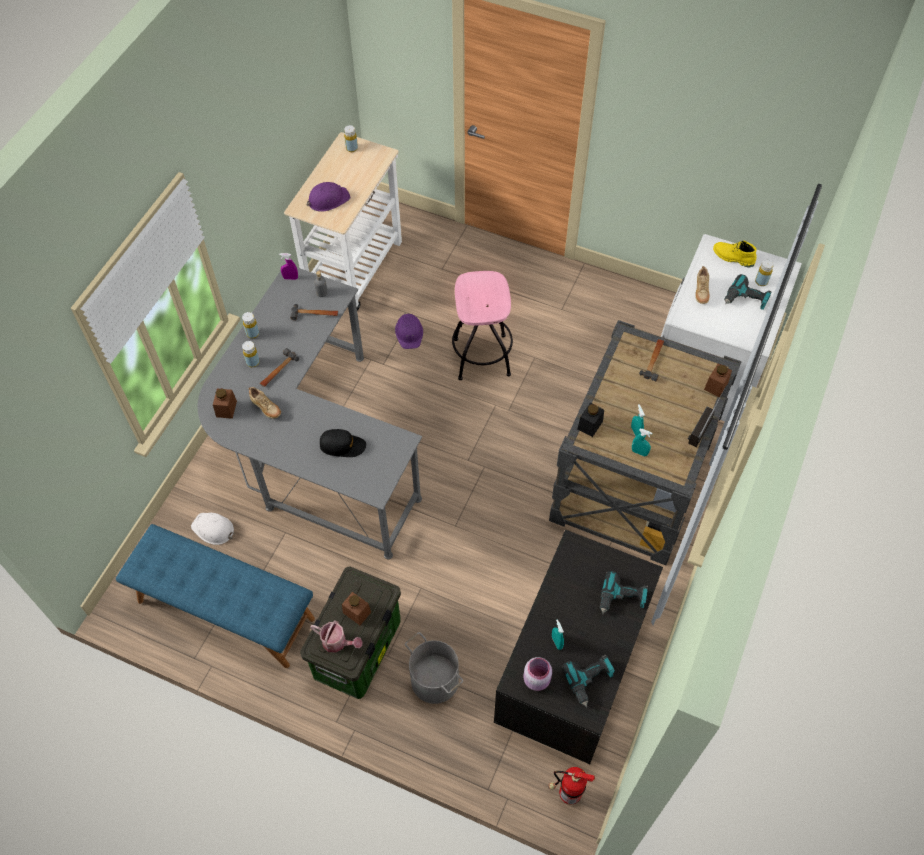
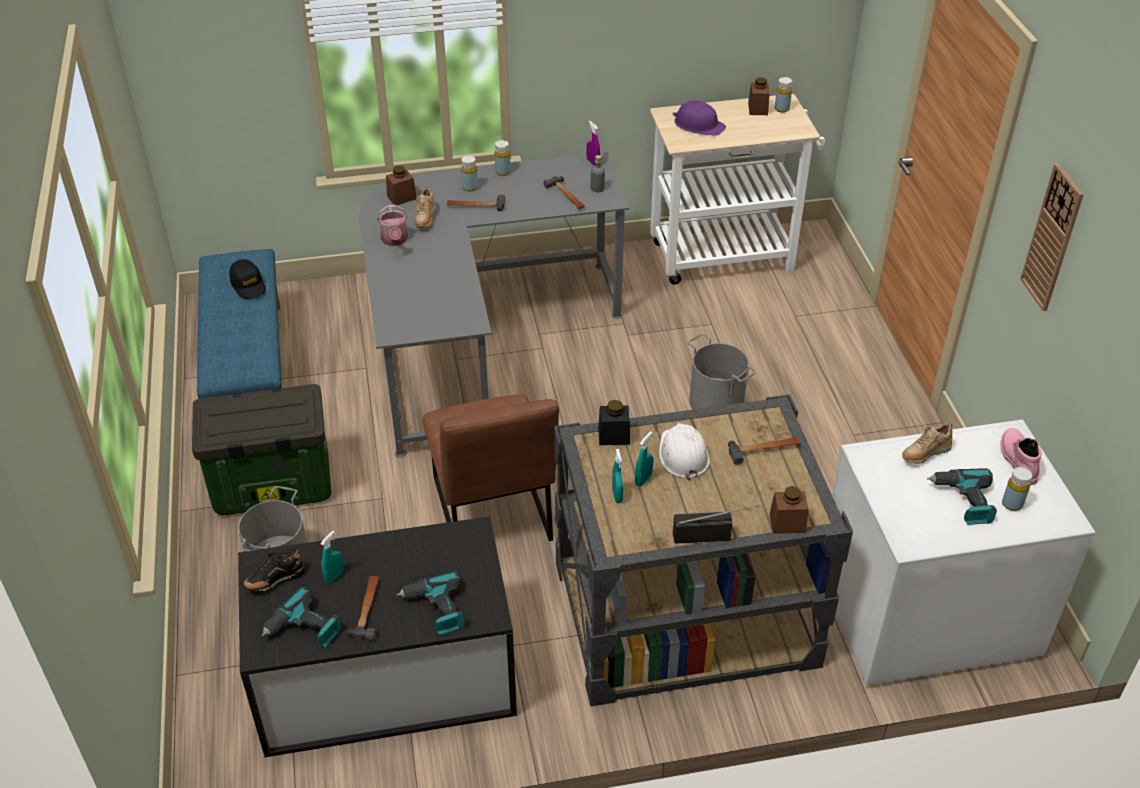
camera: 55 degrees right, 15 degrees down
white hard hat [191,513,235,545] -> white hard hat moved to [659,423,710,481]
watering can [310,620,362,653] -> watering can moved to [377,205,408,246]
black cap [320,429,366,457] -> black cap moved to [229,259,266,299]
brown jar [342,592,371,625] -> brown jar moved to [748,77,770,115]
purple hard hat [395,313,423,349] -> none
pink stool [452,271,513,380] -> grey bucket [687,333,756,410]
pink jar [524,657,552,691] -> black shoe [244,548,305,593]
fire extinguisher [549,767,595,804] -> none
yellow boot [713,241,757,267] -> pink boot [1001,428,1042,485]
none -> hammer [346,576,379,640]
none -> brown chair [422,394,559,541]
none -> wall clock [1020,163,1084,311]

